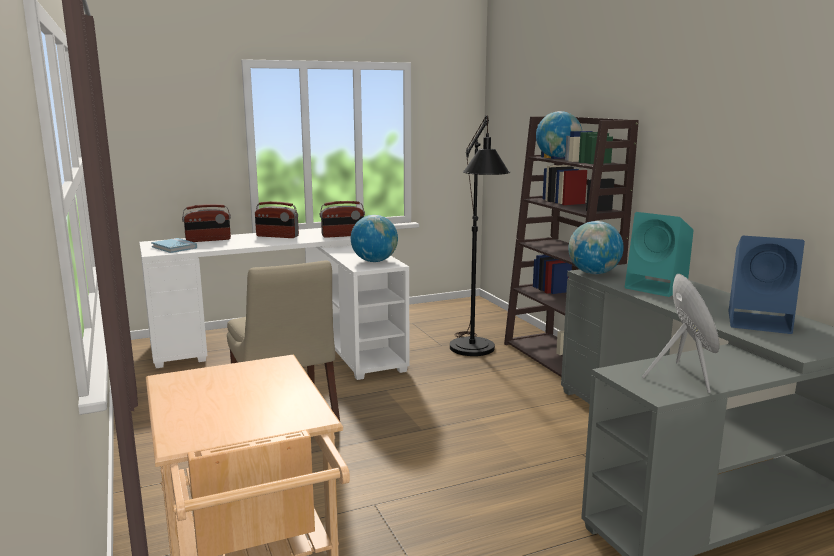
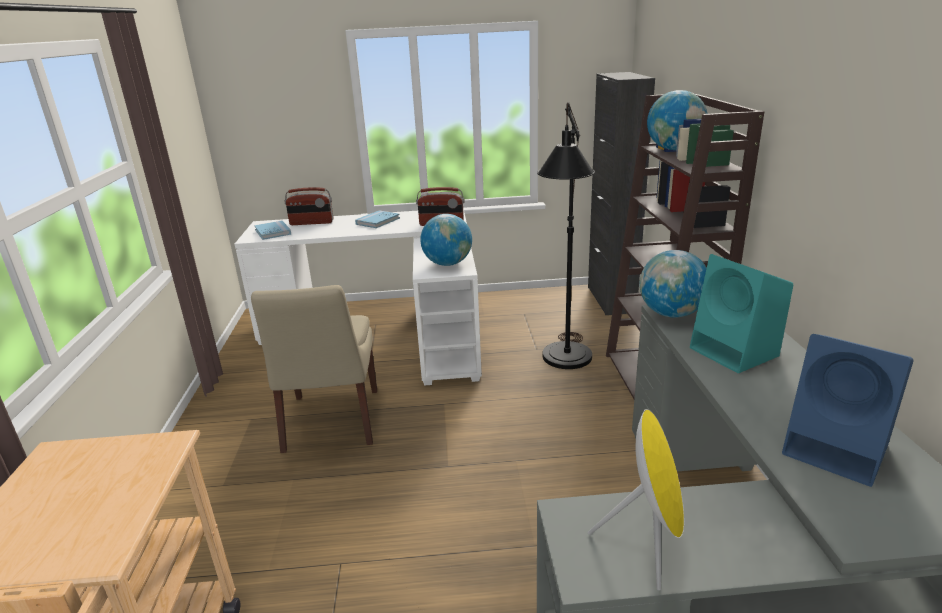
camera: 20 degrees right, 10 degrees up
radio [255,201,299,238] -> blue book [355,210,400,228]
none -> black cabinet [588,72,655,315]

